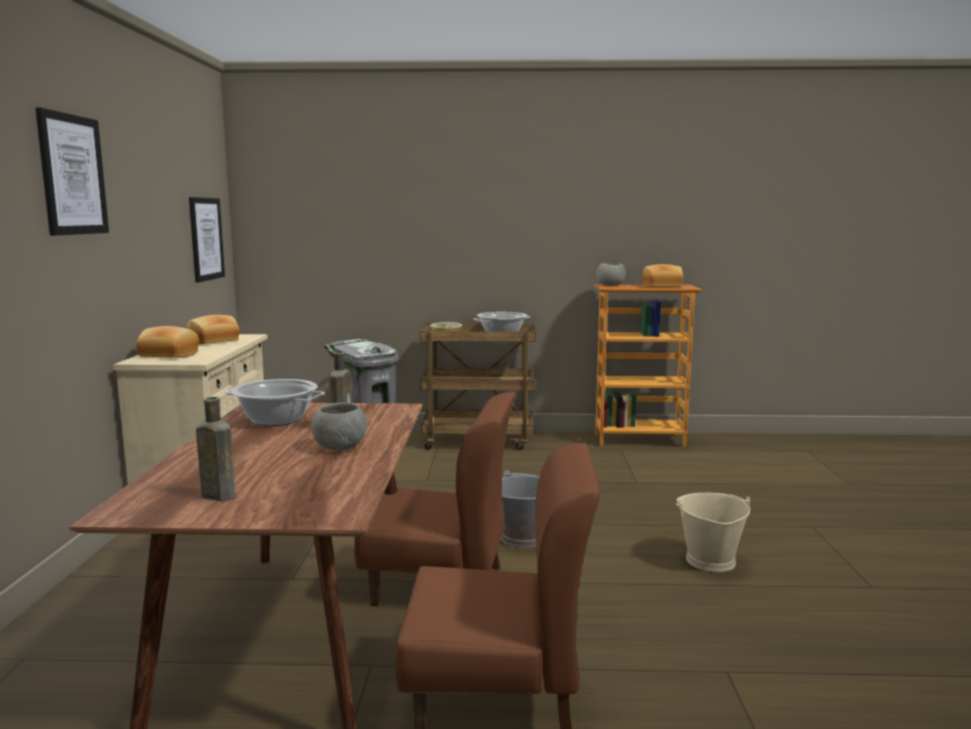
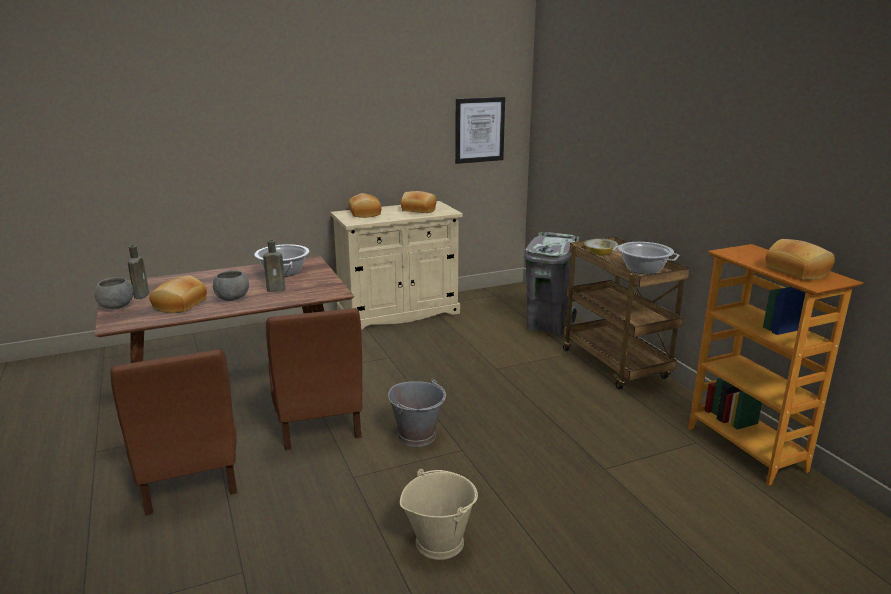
camera: 65 degrees right, 10 degrees up
picture [35,107,109,236] -> none
grey bowl [596,263,626,286] -> grey bowl moved to [94,277,134,309]
none -> bread [149,276,207,313]

